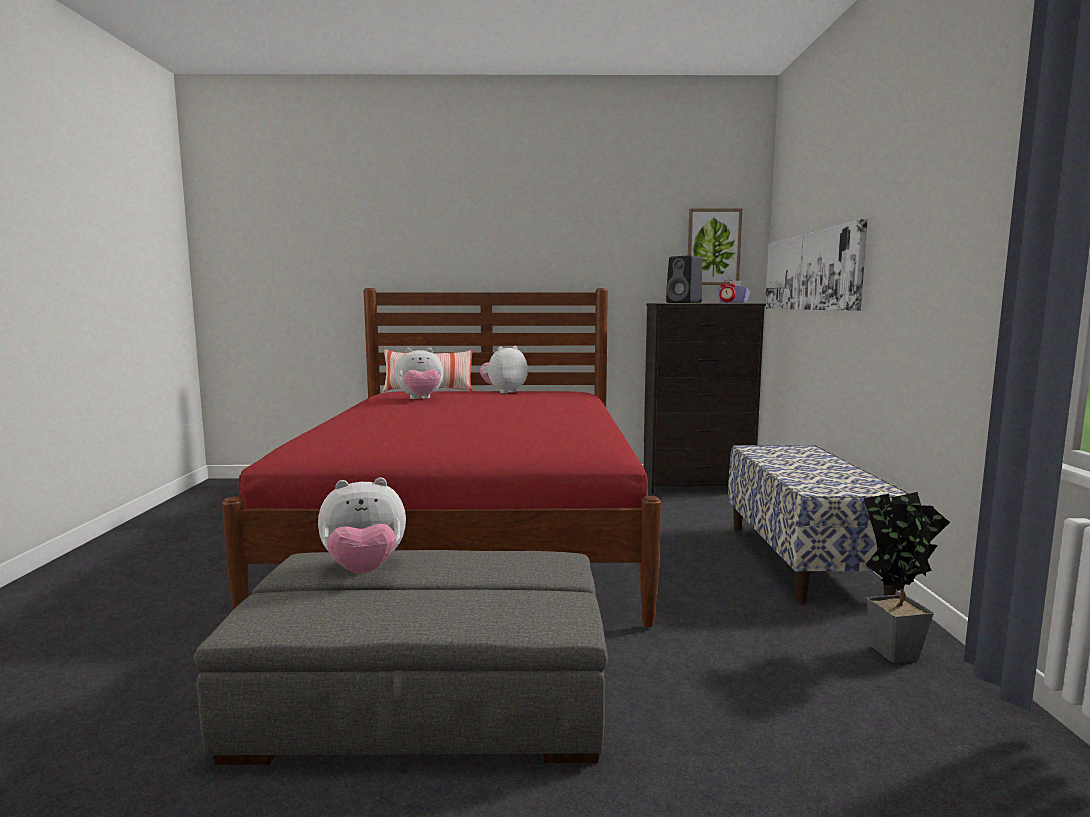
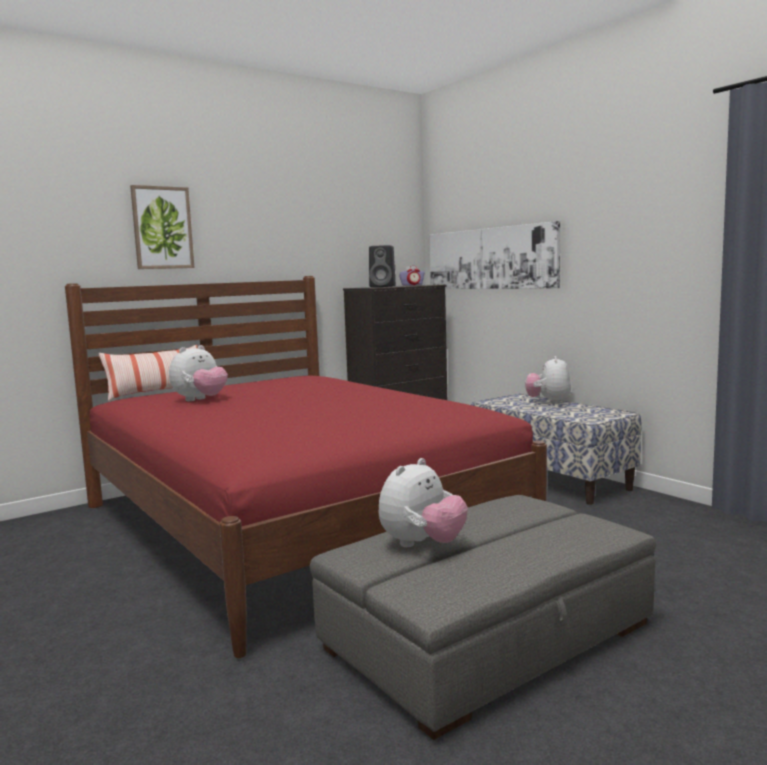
camera: 35 degrees left, 0 degrees up
plush toy [480,346,528,394] -> plush toy moved to [525,356,571,404]
picture [688,209,742,285] -> picture moved to [130,185,194,269]
potted plant [864,492,950,663] -> none

